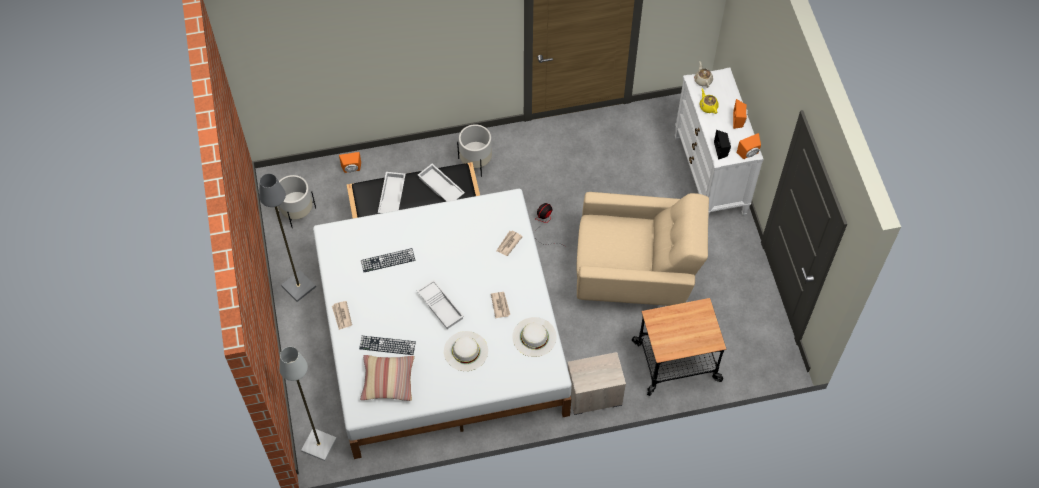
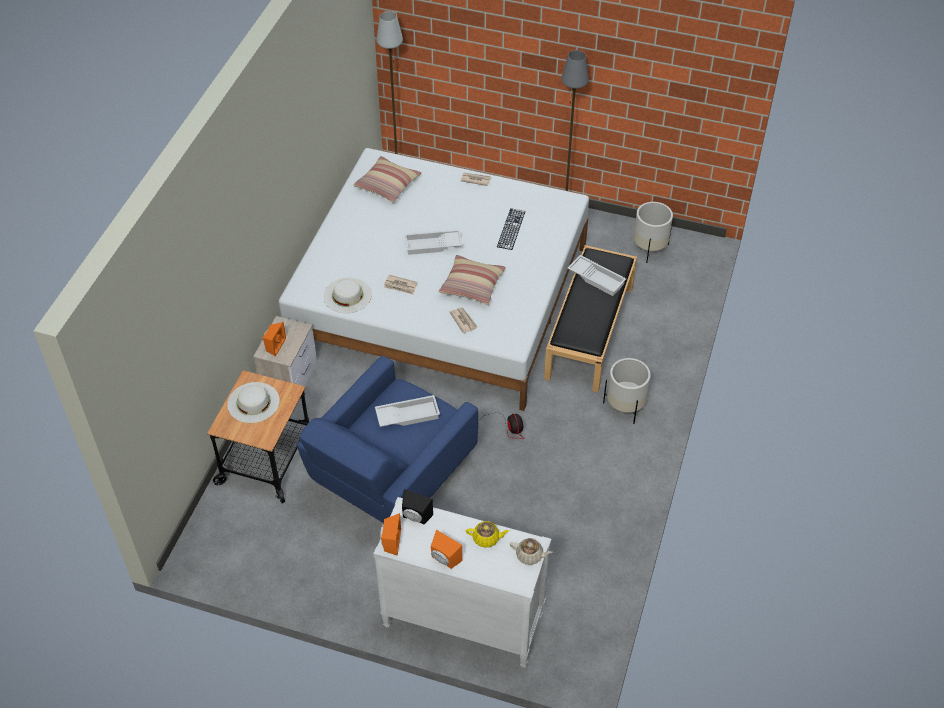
camera: 120 degrees right, 10 degrees down
orange speaker [339,152,361,173] -> orange speaker moved to [263,322,286,356]
keyboard [359,336,416,355] -> none
white tray [418,164,465,201] -> white tray moved to [375,395,440,427]
white hat [444,331,488,371] -> white hat moved to [227,382,280,423]
beige armchair [577,192,709,306] -> blue armchair [297,356,478,523]
none -> pillow [438,255,506,305]

